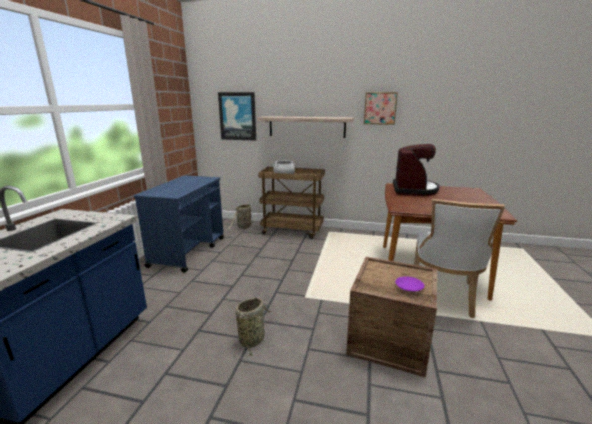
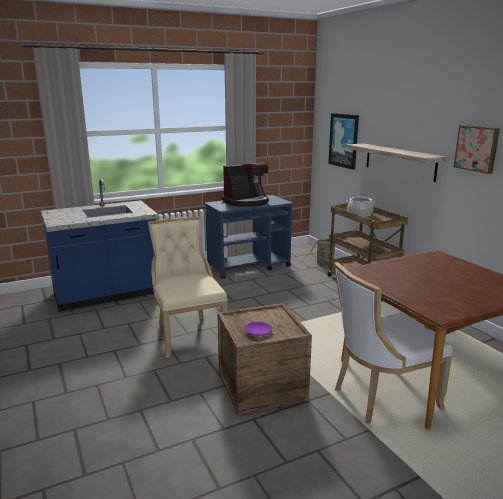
camera: 50 degrees right, 0 degrees up
basket [233,298,271,358] -> beige chair [148,217,228,358]
coffee machine [393,144,440,196] -> coffee machine moved to [222,163,269,207]

